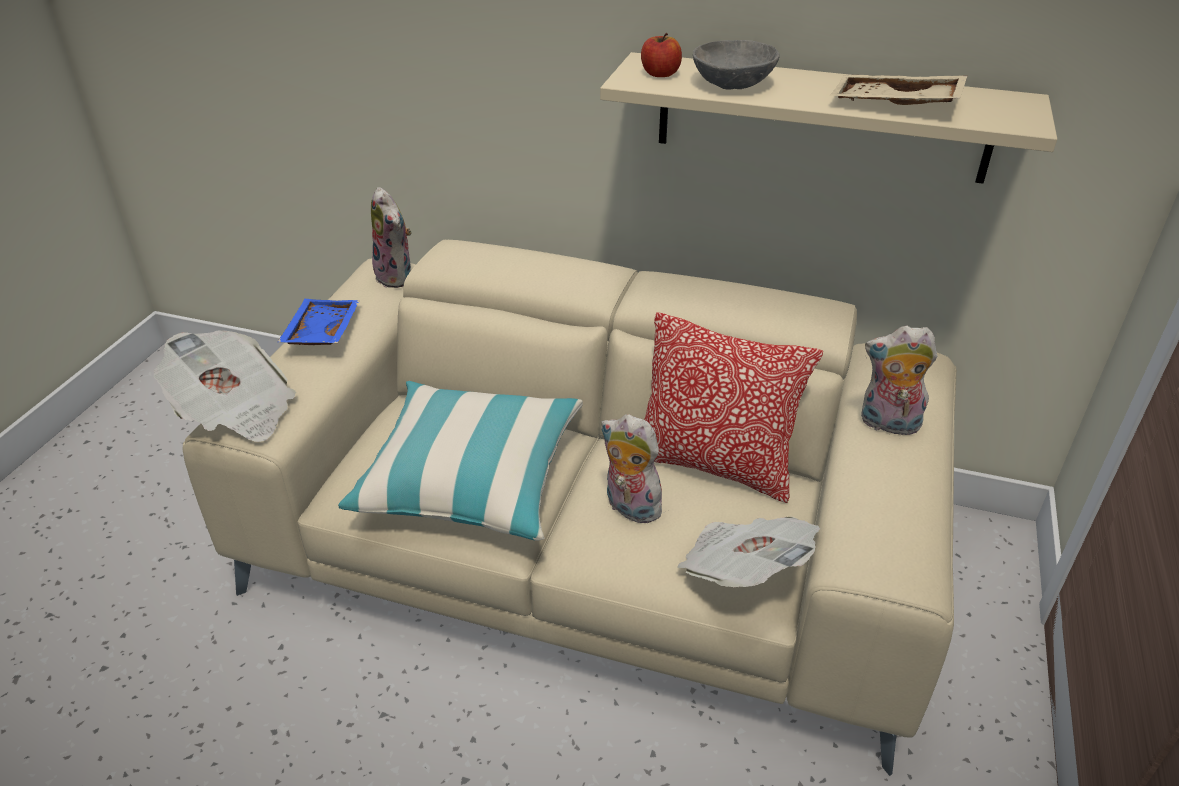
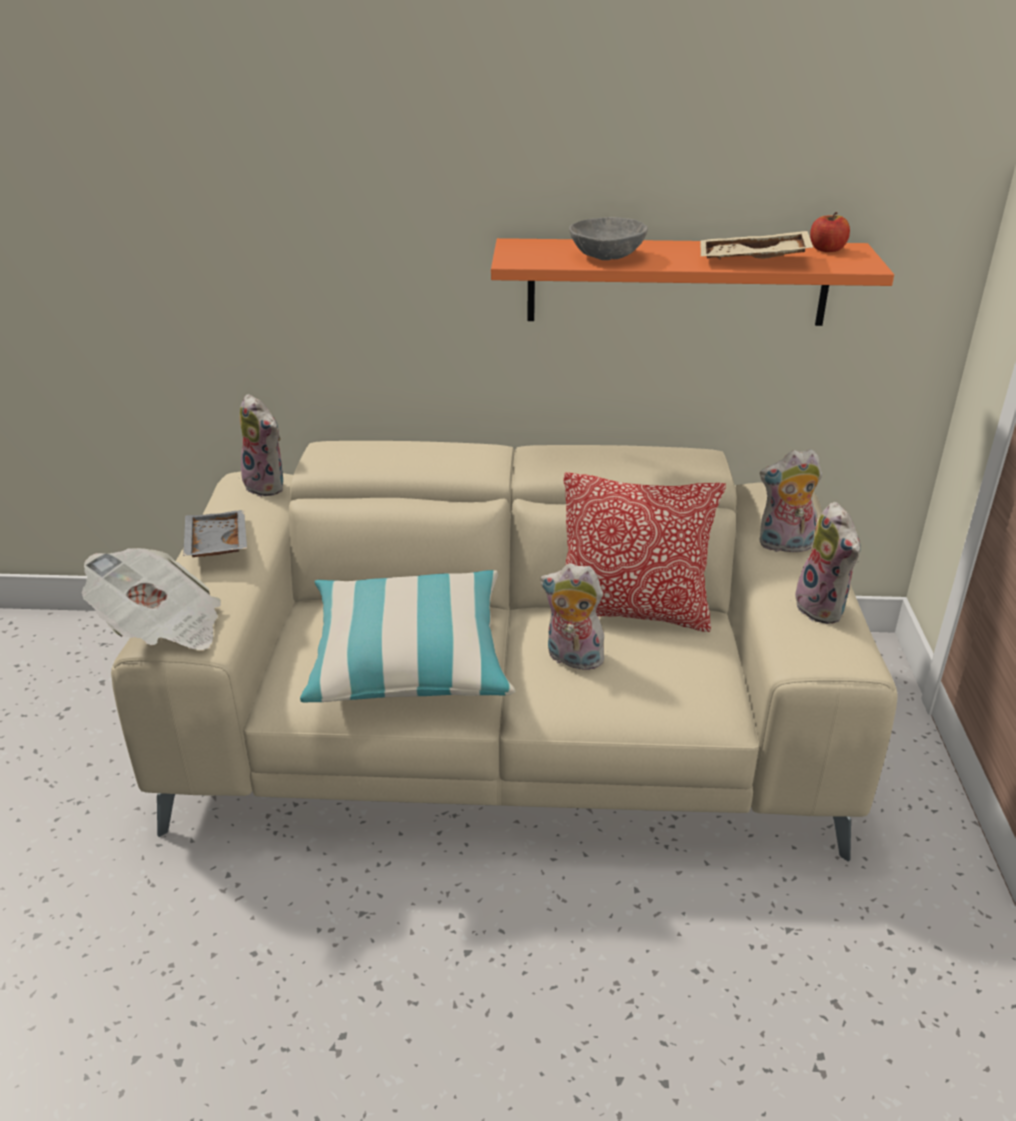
camera: 15 degrees left, 5 degrees down
blue tray [277,299,360,345] -> grey tray [183,510,247,557]
beige shelf [600,52,1057,184] -> orange shelf [491,238,894,326]
apple [641,33,682,77] -> apple moved to [810,212,850,252]
newspaper [677,517,820,587] -> none
none -> plush toy [791,502,861,624]

